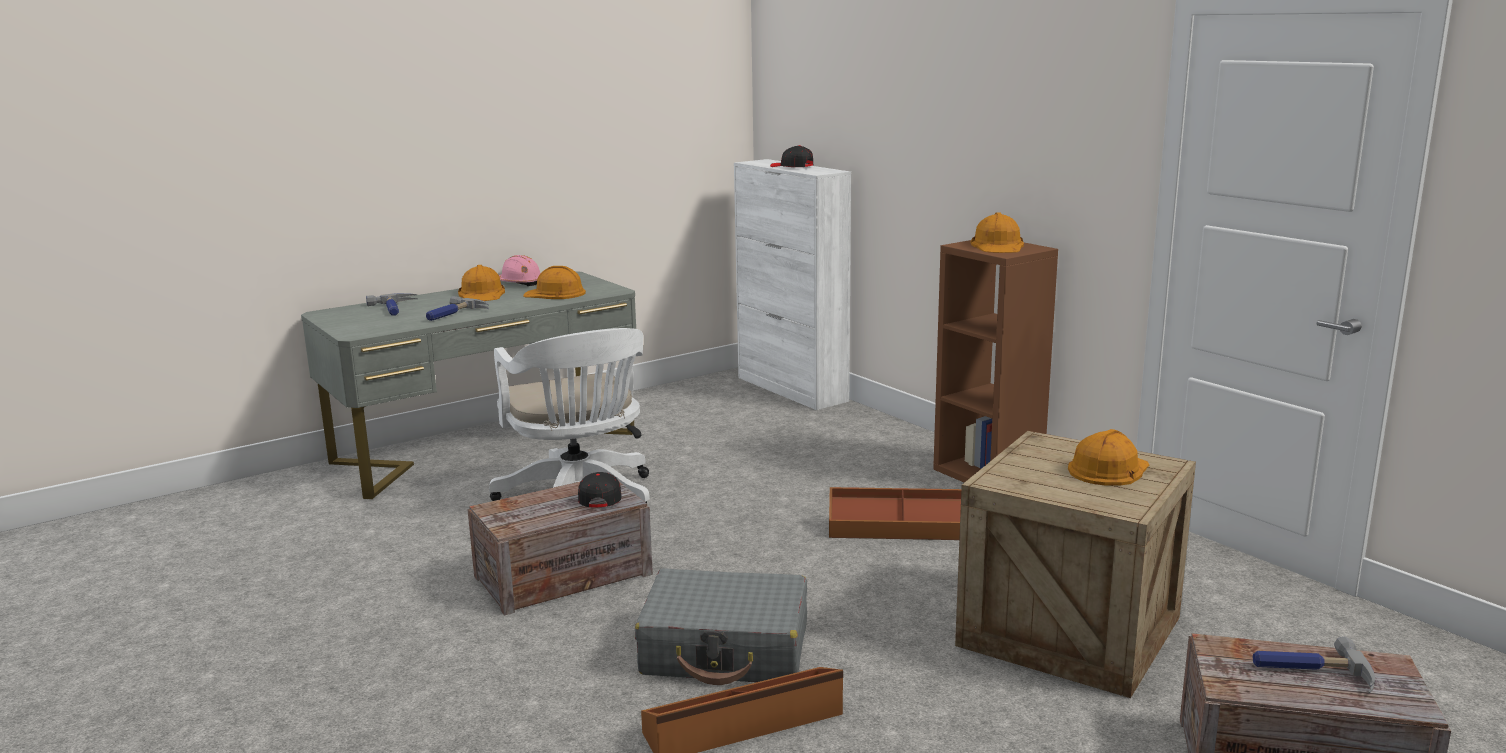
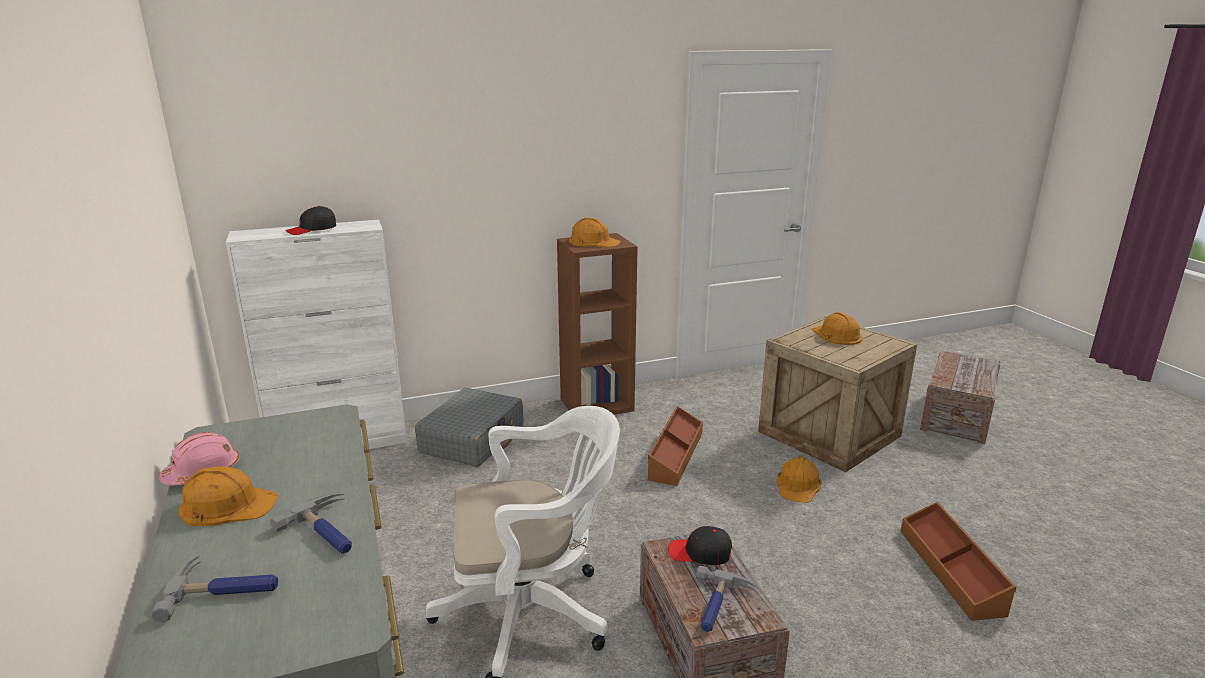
camera: 75 degrees left, 5 degrees up
orange hard hat [523,266,586,299] -> orange hard hat moved to [777,457,822,503]
grey suitcase [635,568,807,685] -> grey suitcase moved to [415,388,523,467]
hammer [1253,636,1375,693] -> hammer moved to [696,566,759,632]

